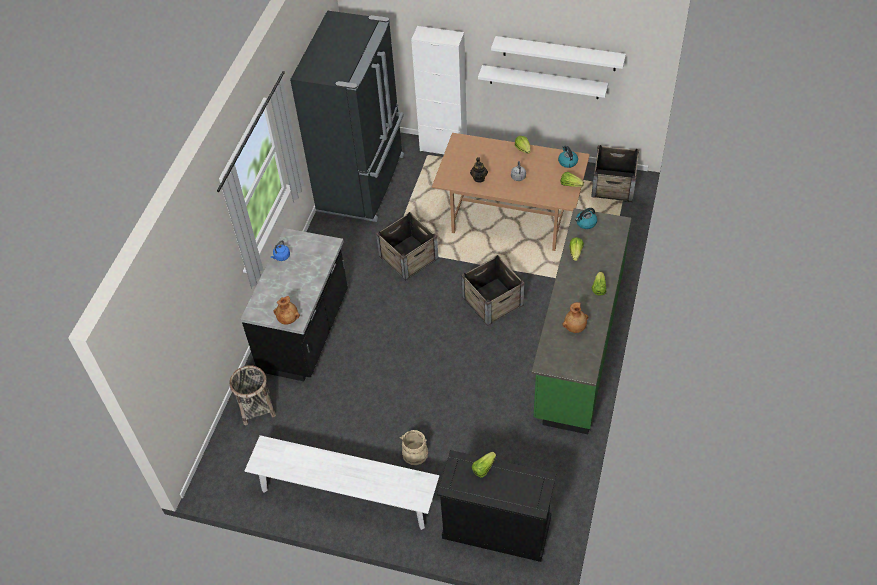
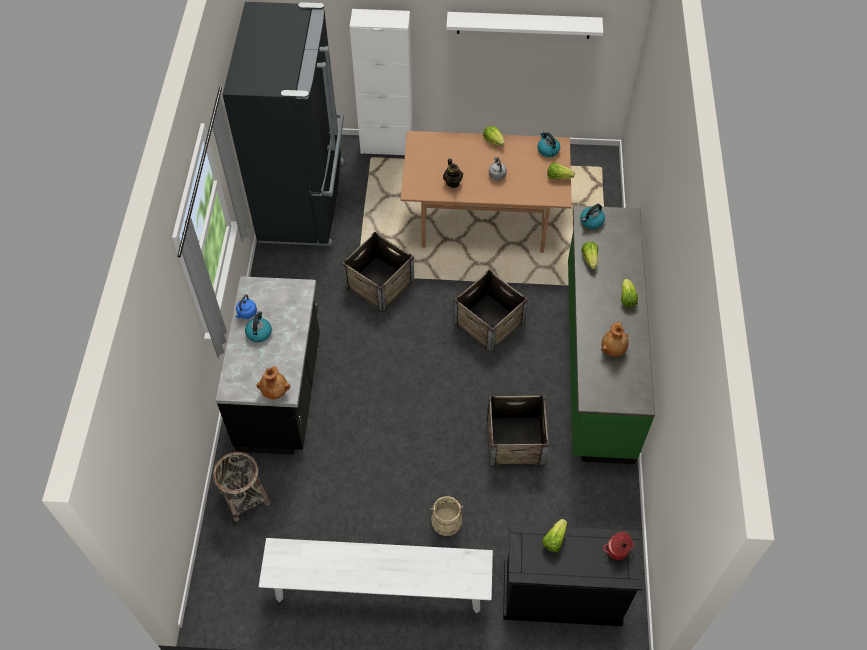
camera: 15 degrees left, 5 degrees up
white shelf [478,65,608,99] -> none
crate [591,145,639,202] -> crate moved to [487,395,549,466]
none -> kettle [245,311,272,342]
none -> cooking pot [603,532,634,560]

